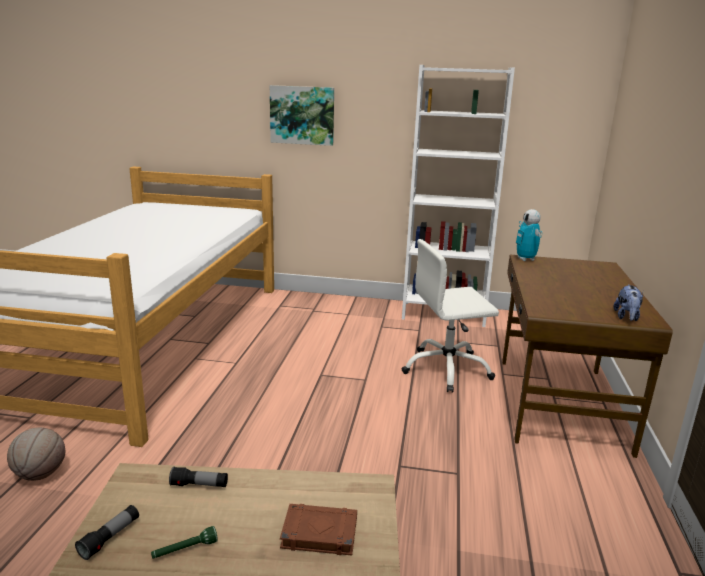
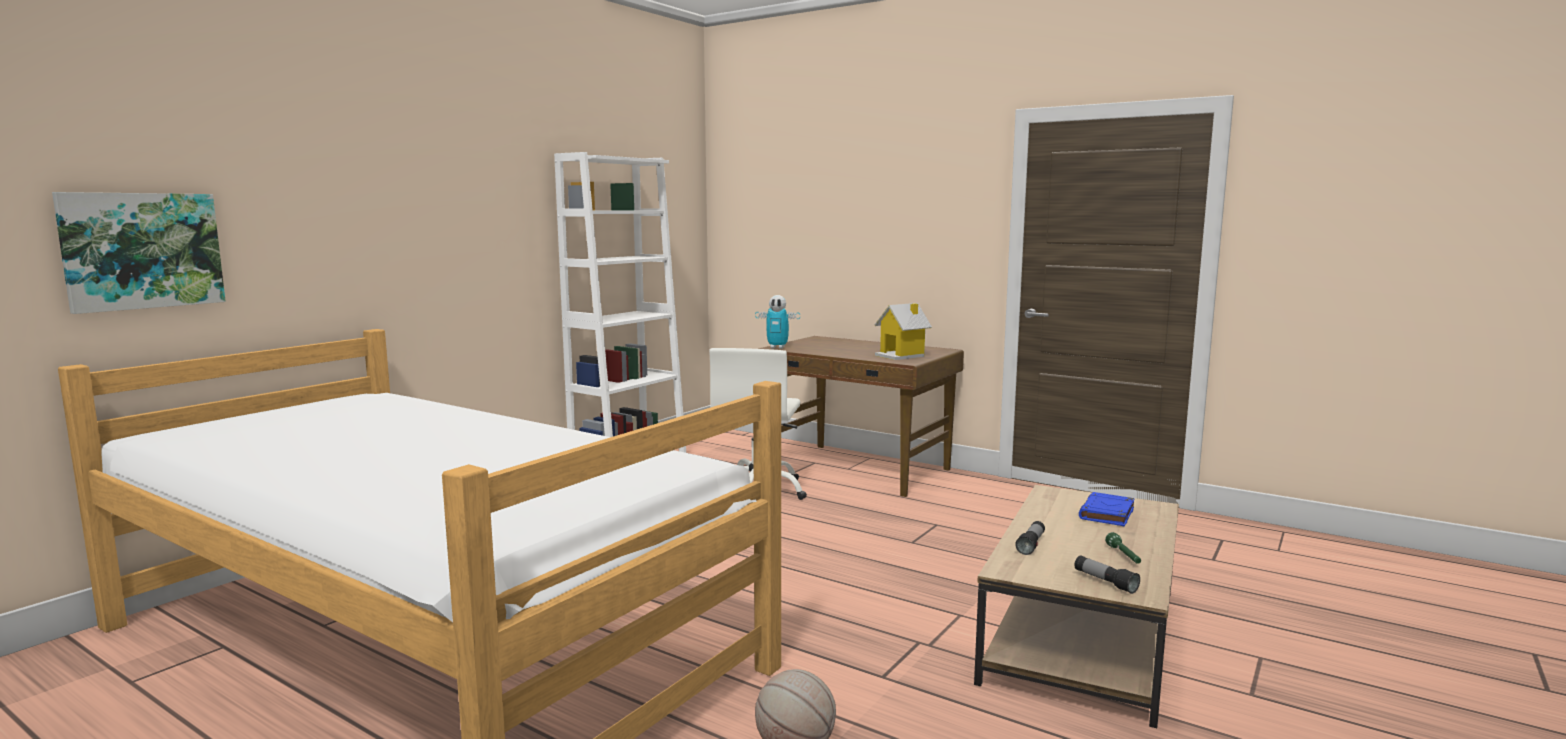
camera: 65 degrees left, 10 degrees down
picture [270,85,334,146] -> picture moved to [52,192,226,314]
brown book [280,504,357,556] -> blue book [1079,492,1135,526]
plush toy [613,285,643,321] -> none
none -> toy house [875,303,932,360]

